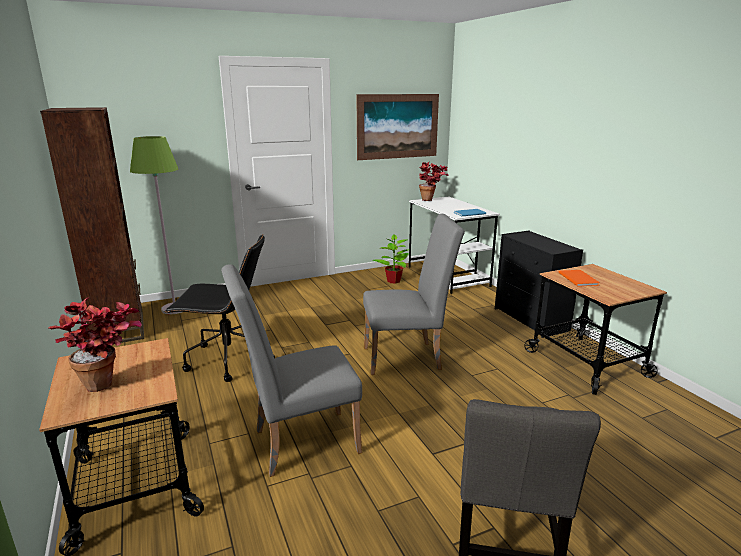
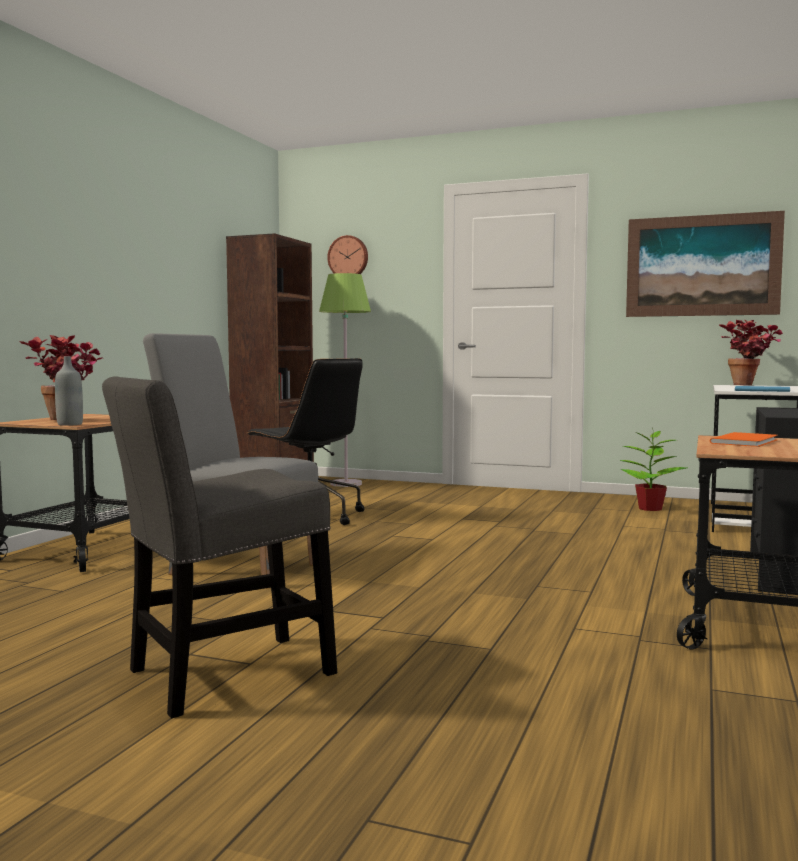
camera: 45 degrees right, 15 degrees down
grey chair [363,214,465,375] -> none
none -> grey bottle [55,356,83,426]
none -> wall clock [327,235,368,274]

